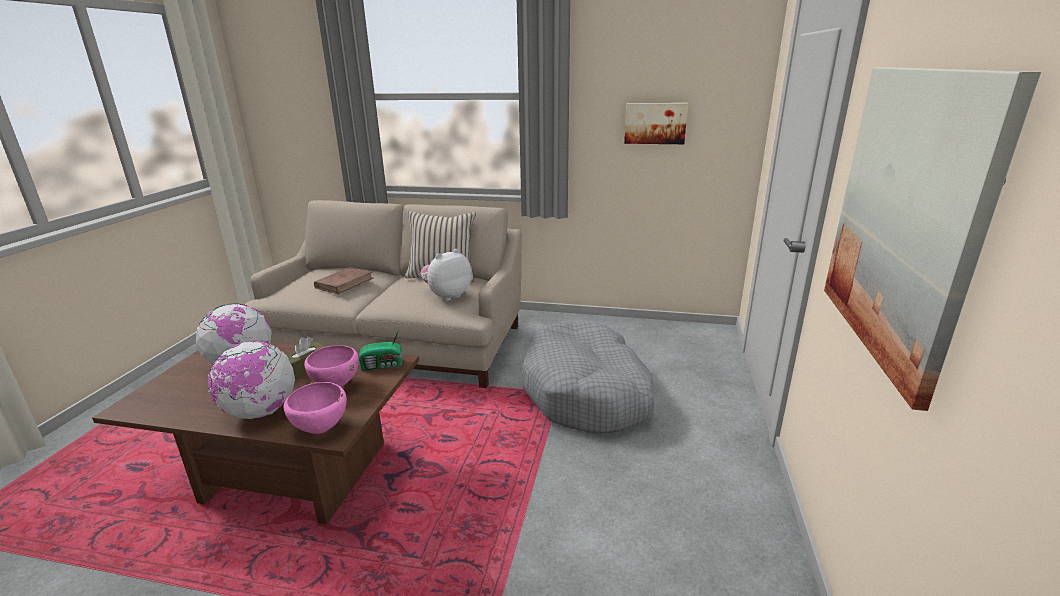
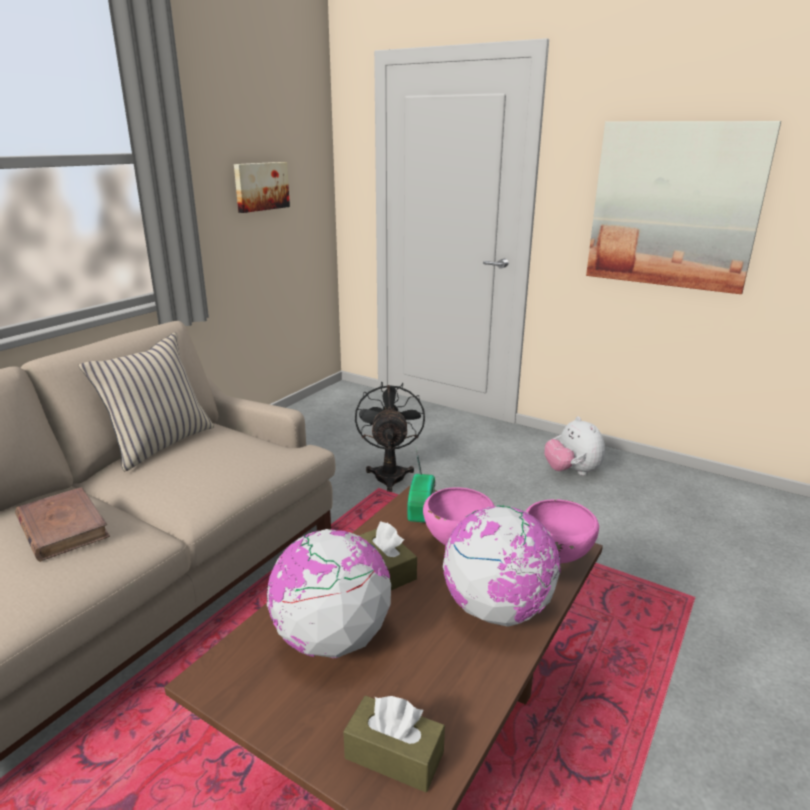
camera: 70 degrees left, 0 degrees up
plush toy [420,249,472,301] -> plush toy moved to [544,416,605,476]
grey dog bed [522,320,654,434] -> black fan [355,381,425,492]
none -> brown tissue box [343,696,445,792]

